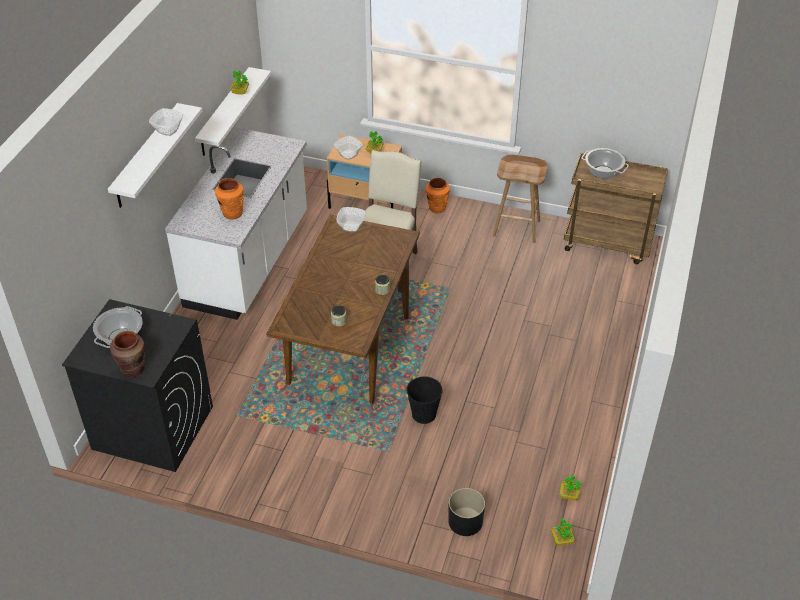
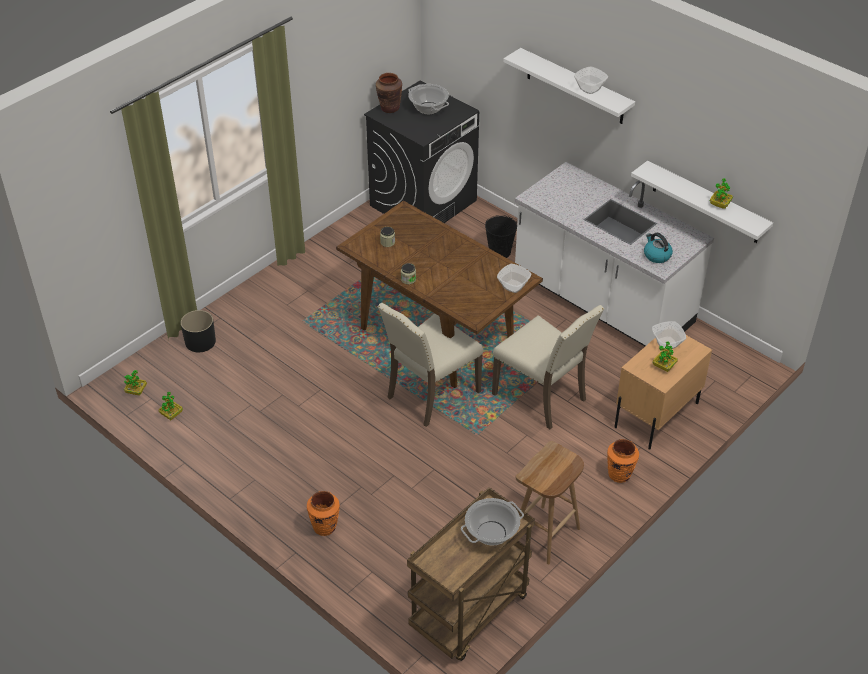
camera: 115 degrees right, 0 degrees up
orange vase [215,178,244,220] -> orange vase moved to [307,491,340,536]
black bucket [406,376,443,424] -> black bucket moved to [485,215,517,258]
none -> beige chair [378,303,484,427]
none -> kettle [644,233,673,263]

